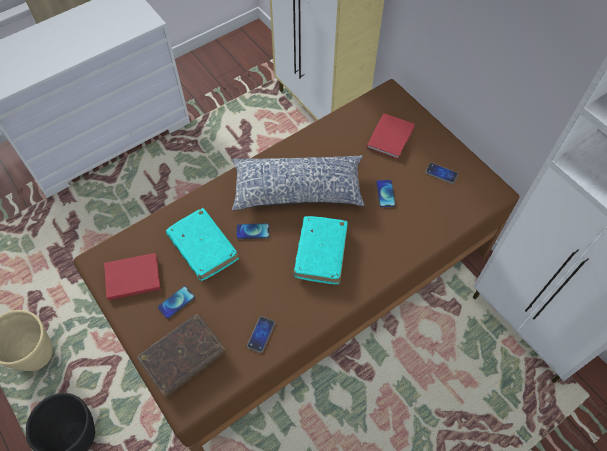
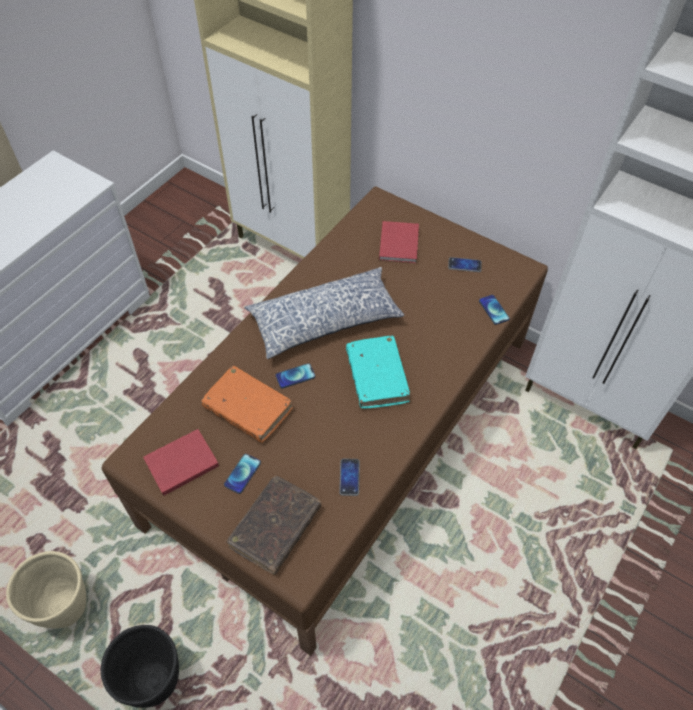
camera: 20 degrees left, 5 degrees down
turquoise book [166,208,239,281] -> orange book [201,366,293,443]
phone [376,180,395,207] -> phone moved to [479,295,510,325]

